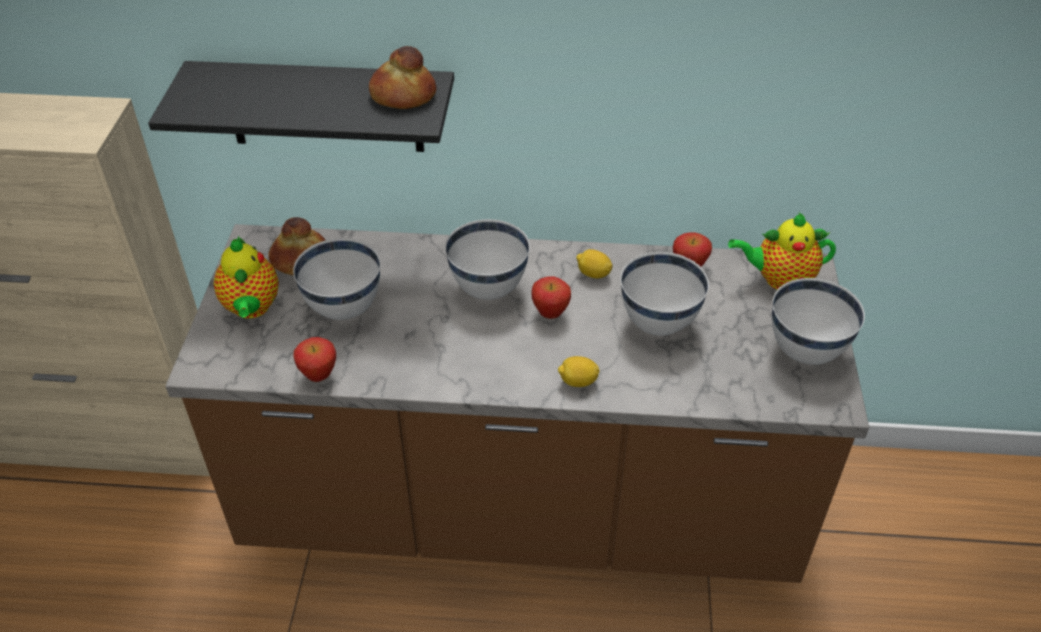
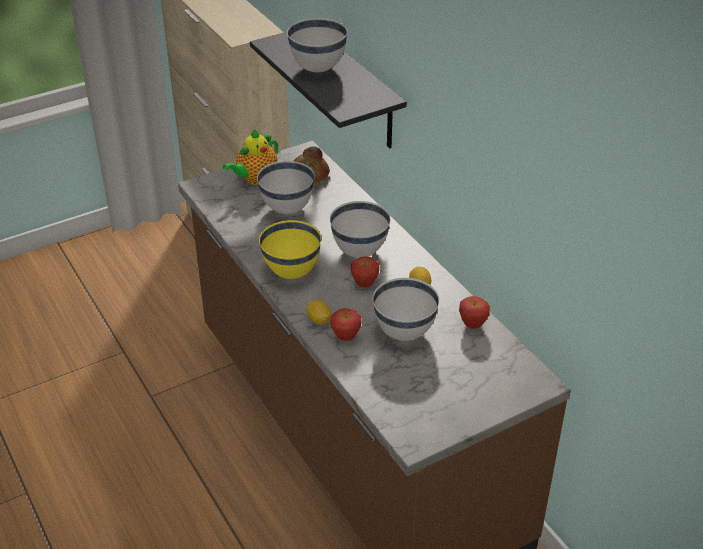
camera: 55 degrees right, 5 degrees down
apple [293,337,336,382] -> apple moved to [330,308,362,341]
bread [369,46,437,109] -> none
teapot [728,213,836,290] -> none
white bowl [772,278,865,365] -> white bowl moved to [287,18,347,72]
none -> yellow bowl [259,220,321,279]

